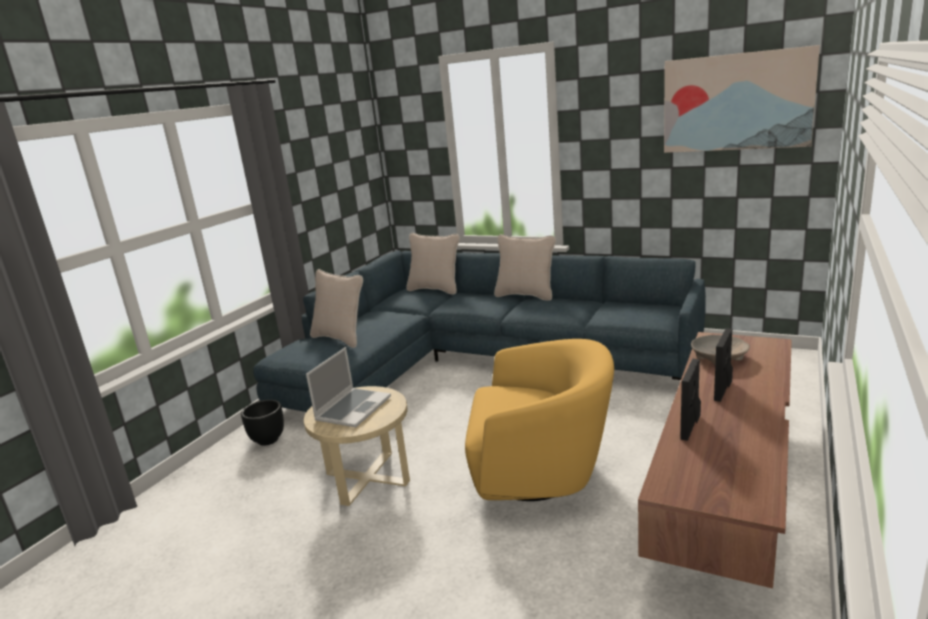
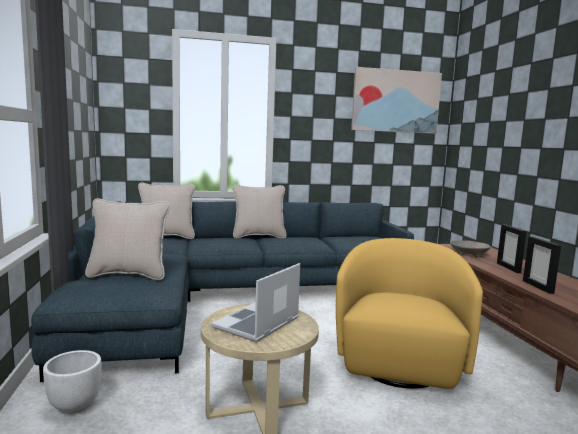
camera: 40 degrees left, 10 degrees down
black planter [241,400,284,446] -> white planter [43,350,102,414]
laptop [306,347,391,427] -> laptop turned 135 degrees counterclockwise [211,263,300,342]
yellow armchair [465,339,614,501] -> yellow armchair turned 45 degrees counterclockwise [336,238,483,389]

